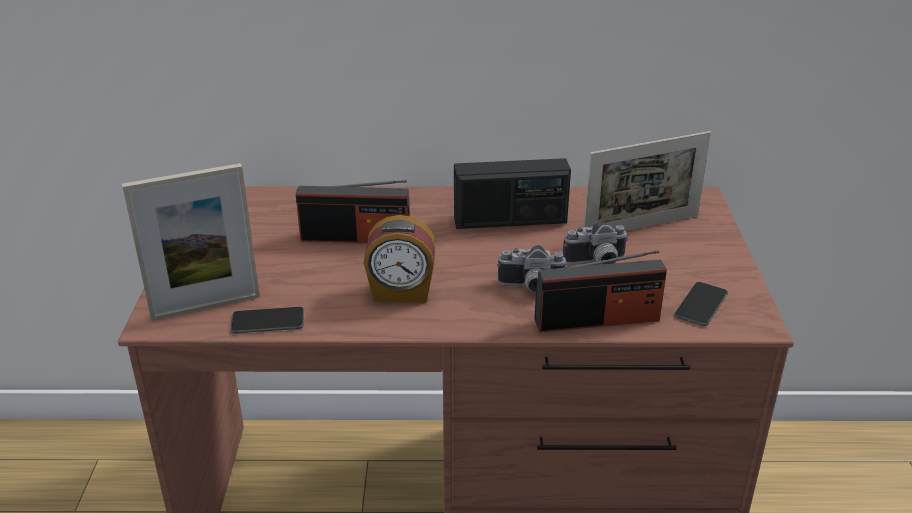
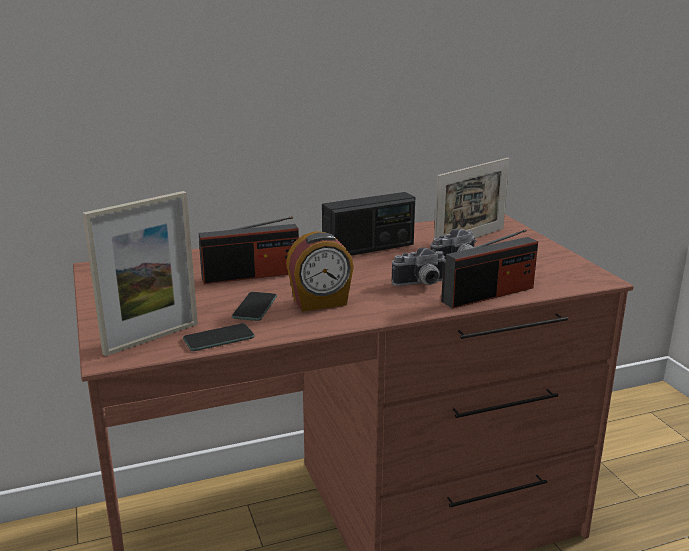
camera: 20 degrees left, 10 degrees down
phone [674,282,728,326] -> phone moved to [232,292,277,321]

